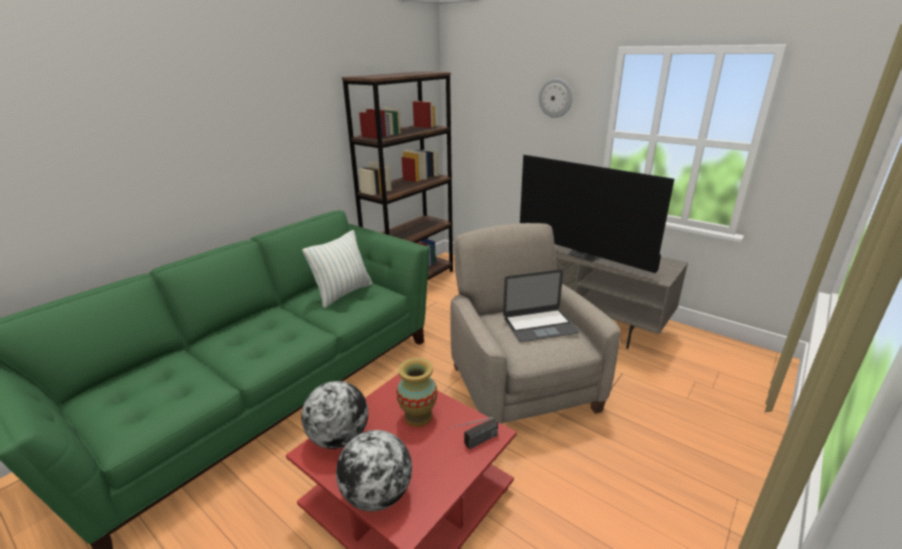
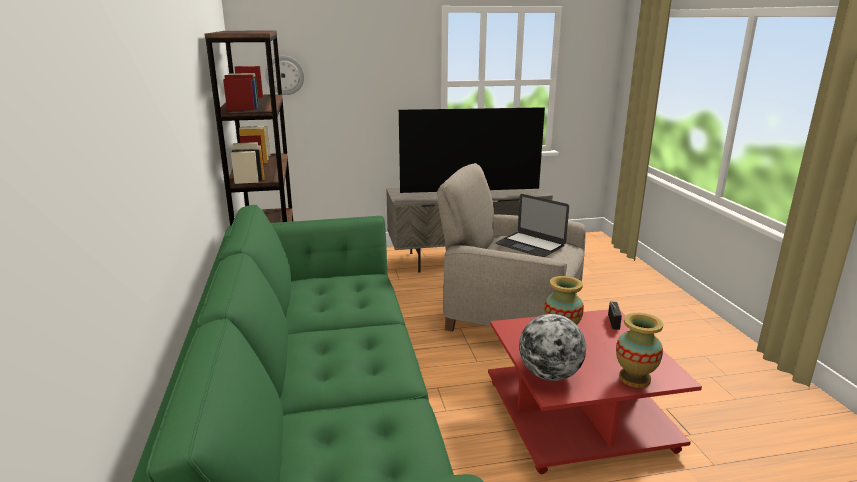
camera: 50 degrees left, 5 degrees down
pillow [302,230,372,308] -> none
globe [336,430,412,511] -> vase [616,313,663,388]
laptop [503,270,579,342] -> laptop turned 105 degrees clockwise [495,194,569,257]
wall clock [539,78,573,118] -> wall clock moved to [265,56,304,95]

